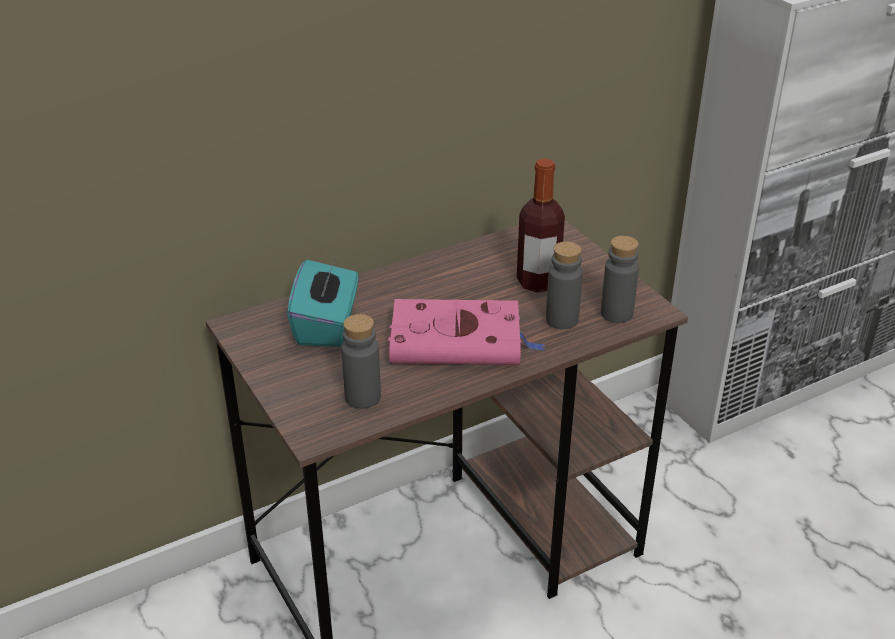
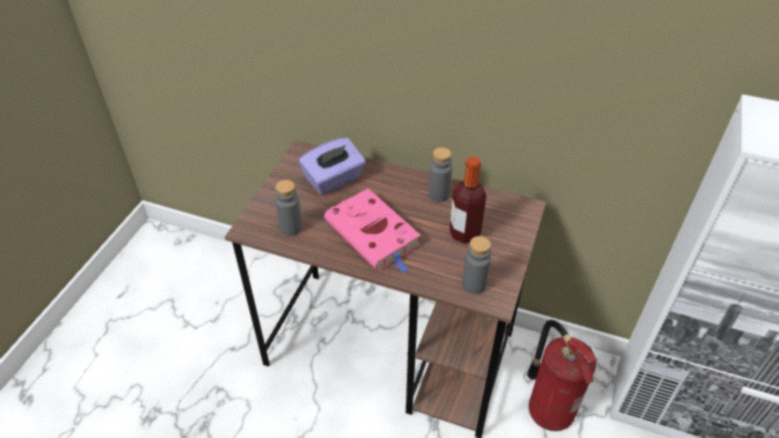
camera: 50 degrees right, 10 degrees up
turquoise tissue box [287,258,358,347] -> purple tissue box [299,138,366,195]
grey bottle [546,241,583,329] -> grey bottle moved to [428,147,452,202]
none -> fire extinguisher [527,320,597,431]

